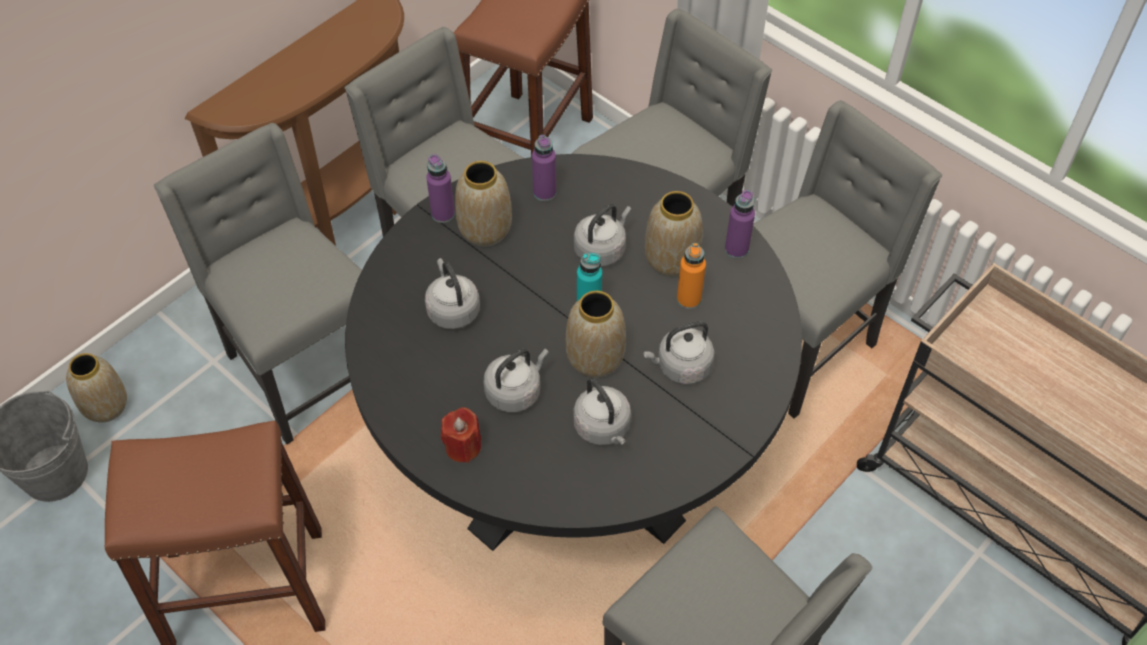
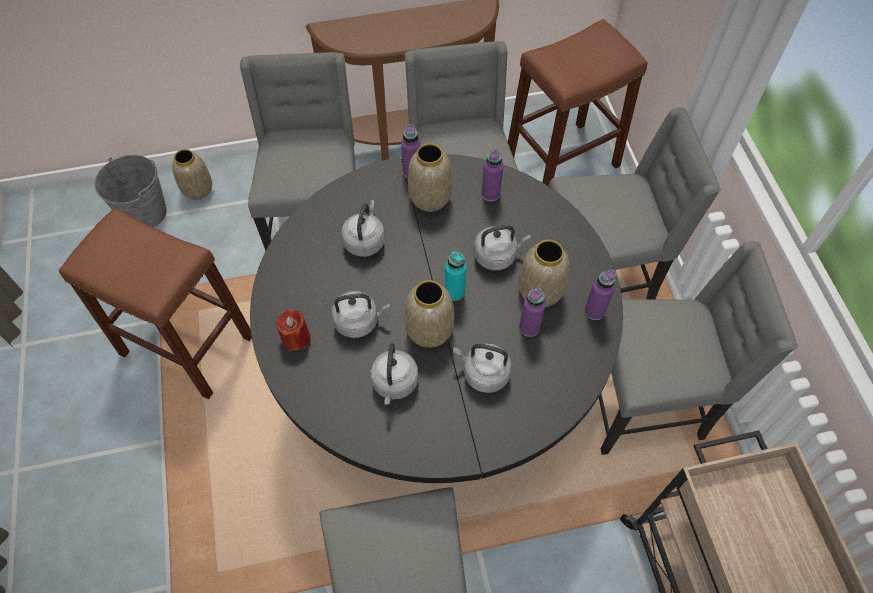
camera: 35 degrees right, 5 degrees up
orange bottle [677,243,706,309] -> purple bottle [519,288,546,337]

